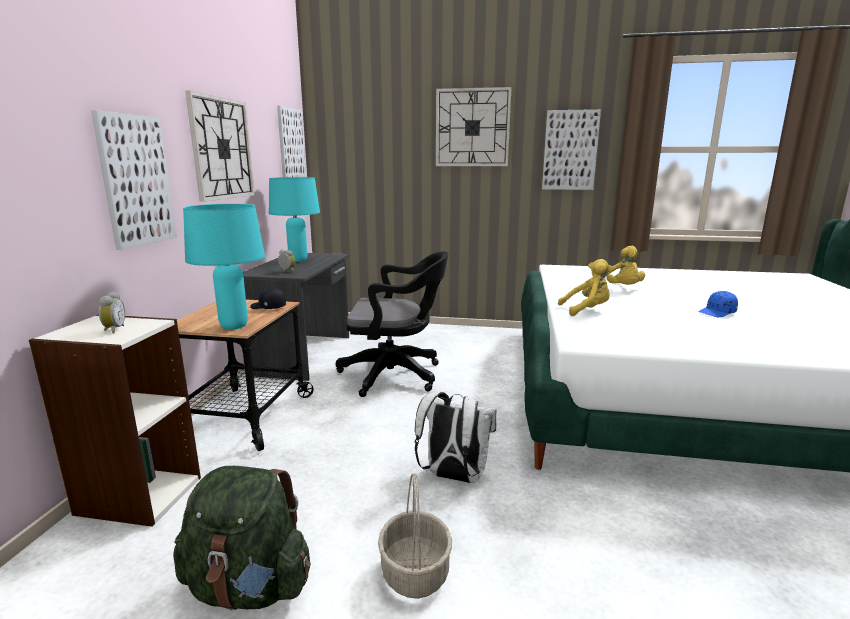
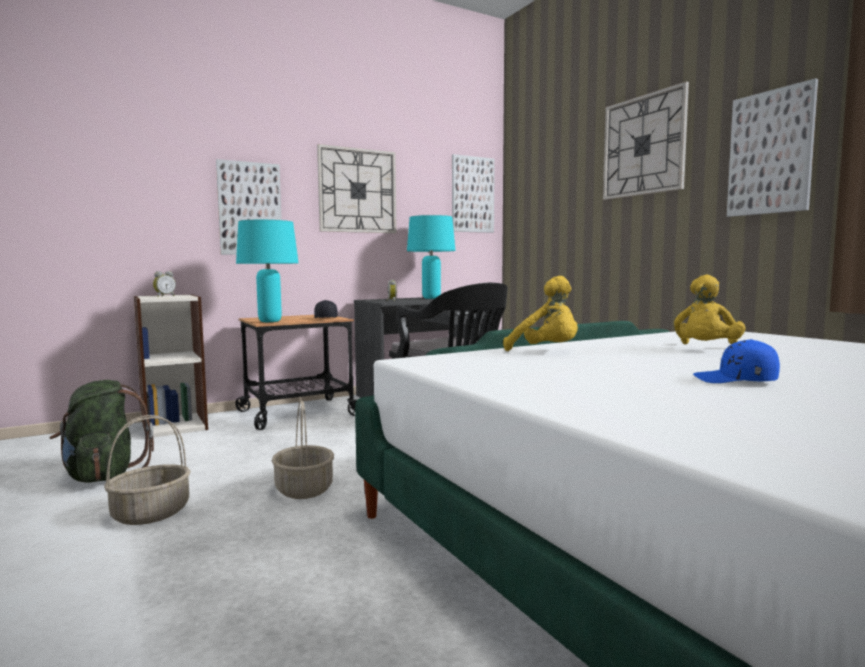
camera: 50 degrees right, 10 degrees down
white backpack [415,391,497,483] -> basket [272,400,334,499]

